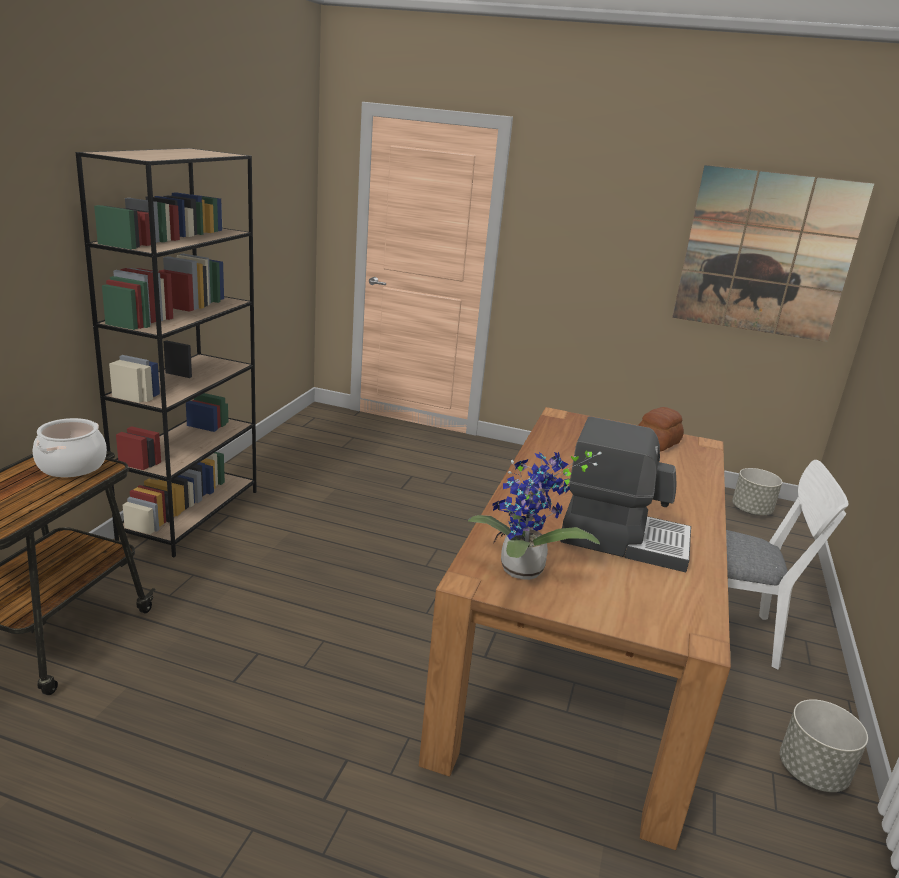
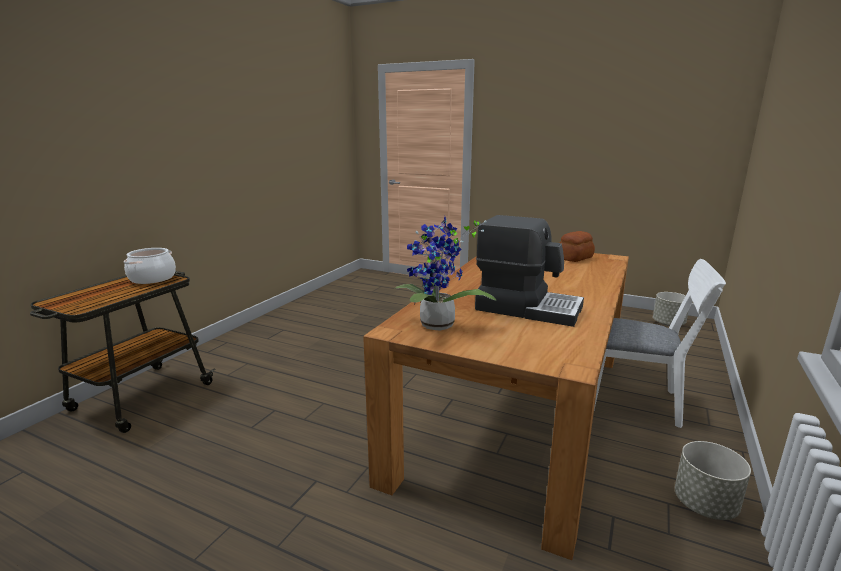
camera: 10 degrees right, 5 degrees down
beige bookcase [76,148,257,557] -> none
picture [672,165,874,342] -> none

